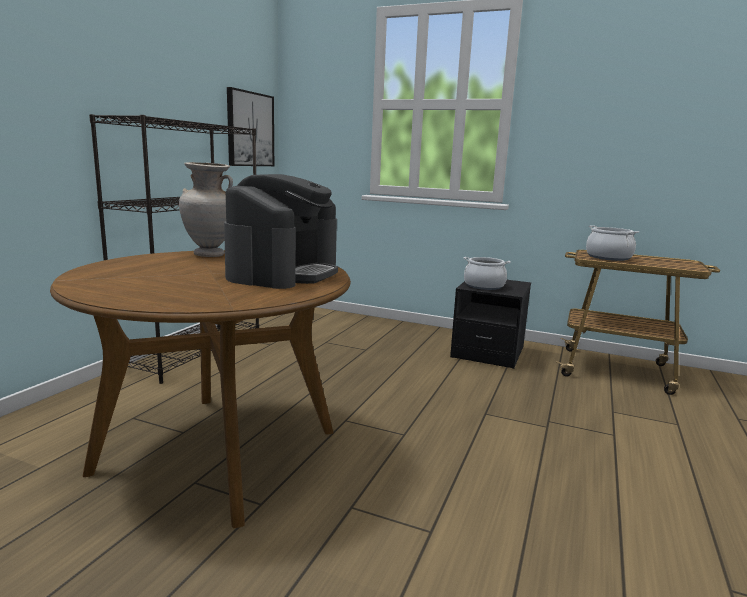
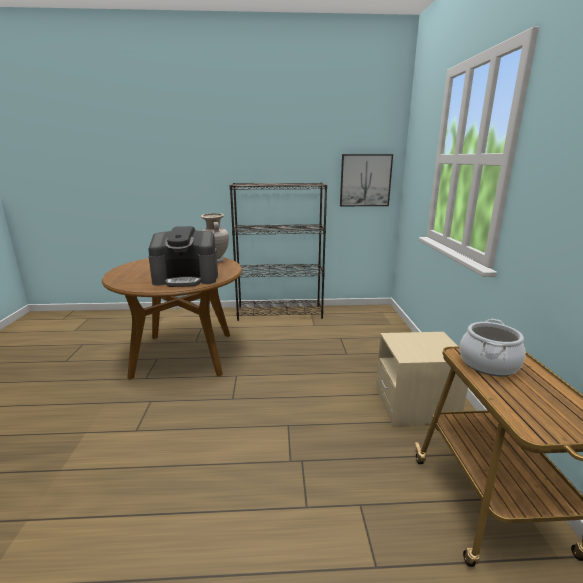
camera: 65 degrees right, 5 degrees up
black nightstand [450,280,531,369] -> beige nightstand [376,332,468,427]
cooking pot [463,257,511,290] -> none

